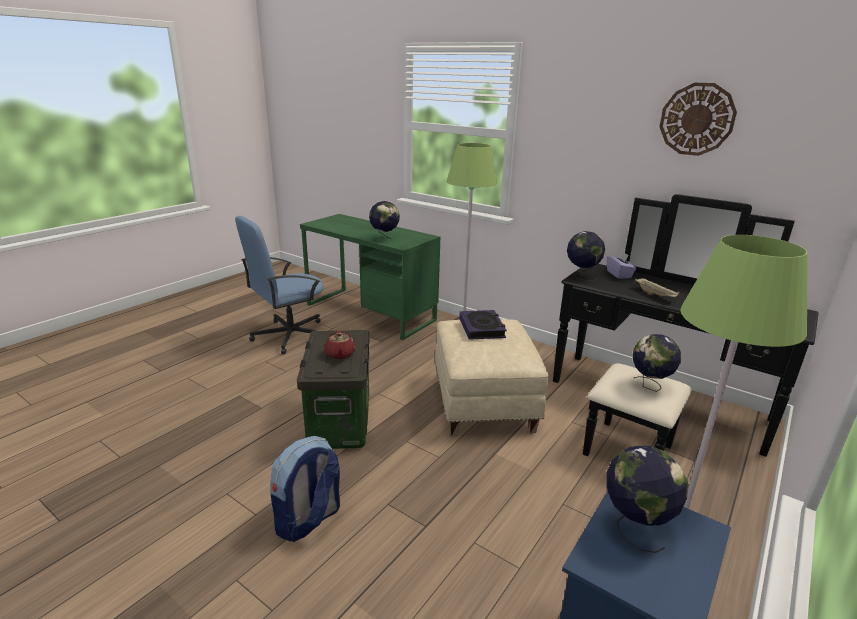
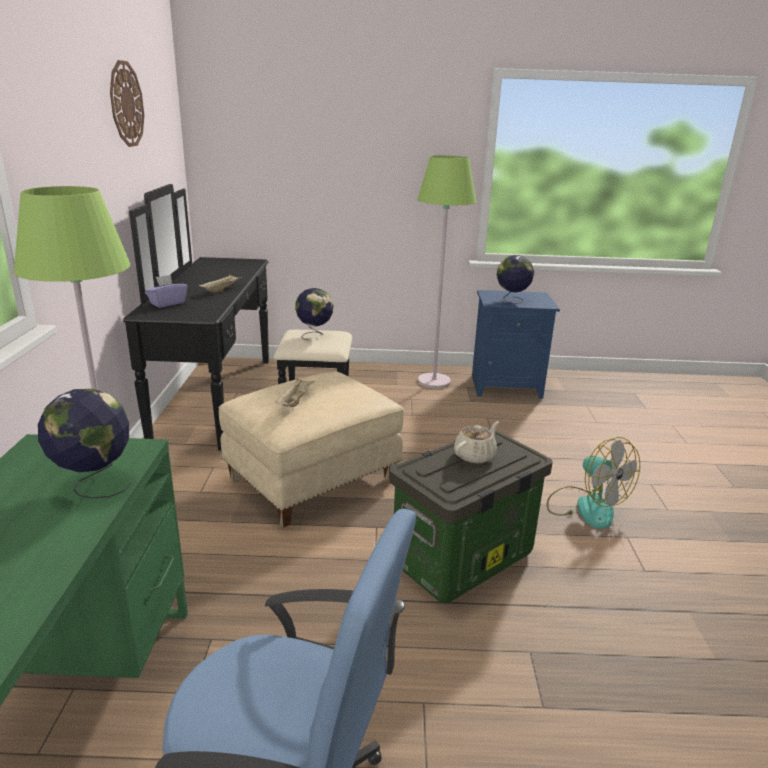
camera: 125 degrees left, 0 degrees up
backpack [270,436,340,542] -> fan [547,437,640,529]
red teapot [324,330,355,359] -> beige teapot [454,421,499,464]
book [459,310,507,340] -> beige tray [275,378,315,407]
globe [567,231,605,281] -> none

